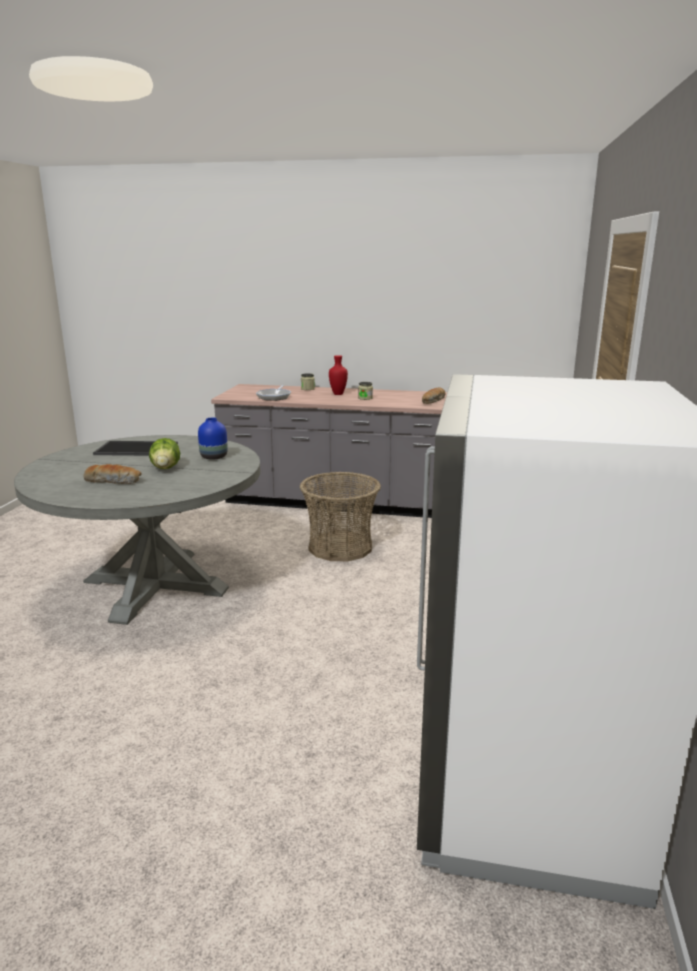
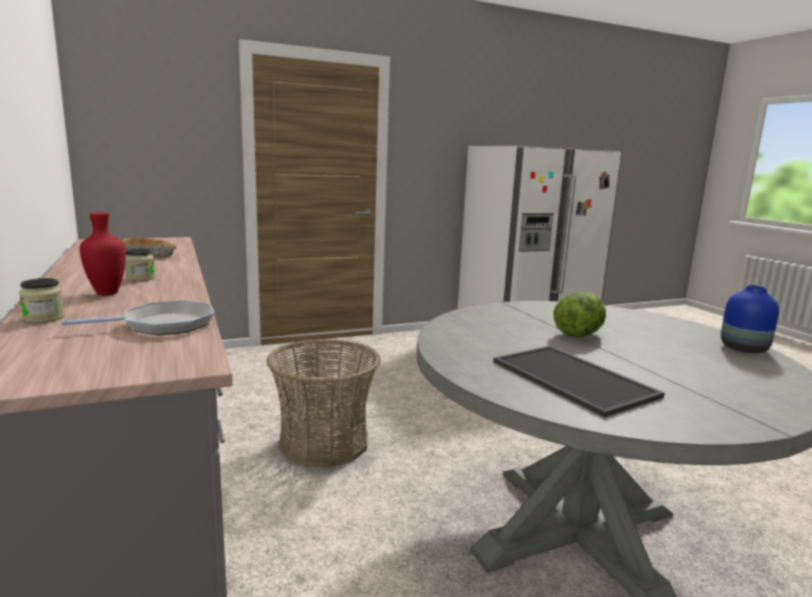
camera: 125 degrees left, 5 degrees down
bread [83,464,142,484] -> none
blue vase [198,418,228,460] -> blue vase moved to [721,285,779,353]

